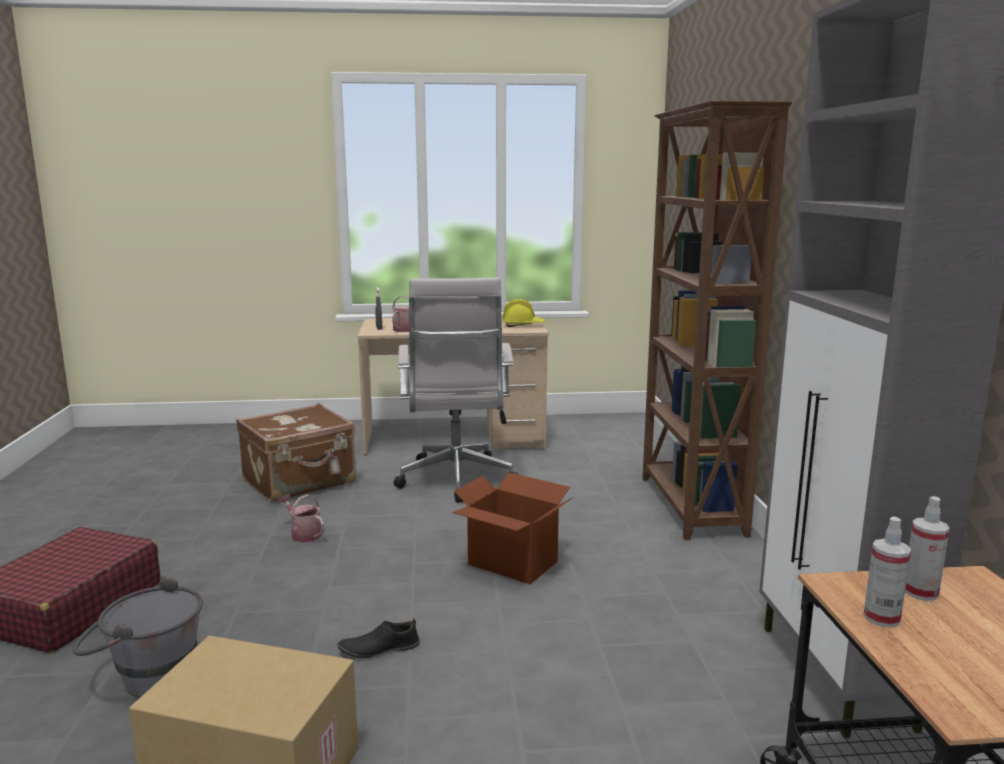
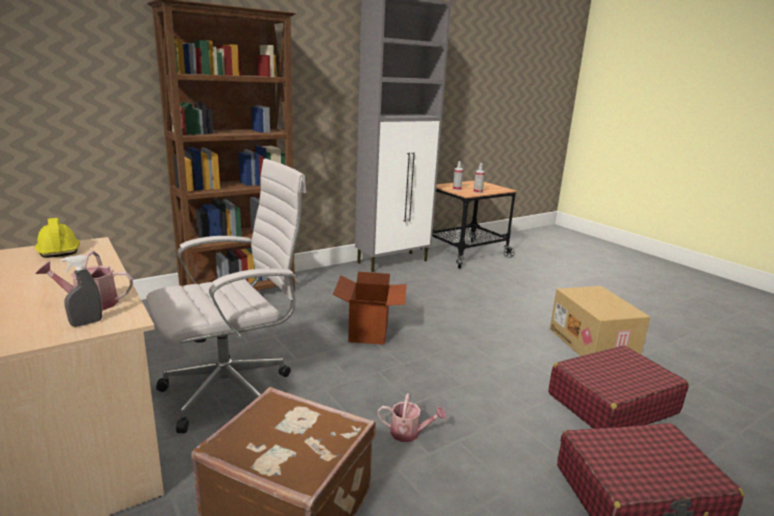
camera: 120 degrees left, 5 degrees up
grey bucket [72,576,203,698] -> red suitcase [548,345,689,429]
watering can [279,494,324,542] -> watering can turned 90 degrees counterclockwise [378,394,446,442]
black shoe [337,618,419,658] -> none

